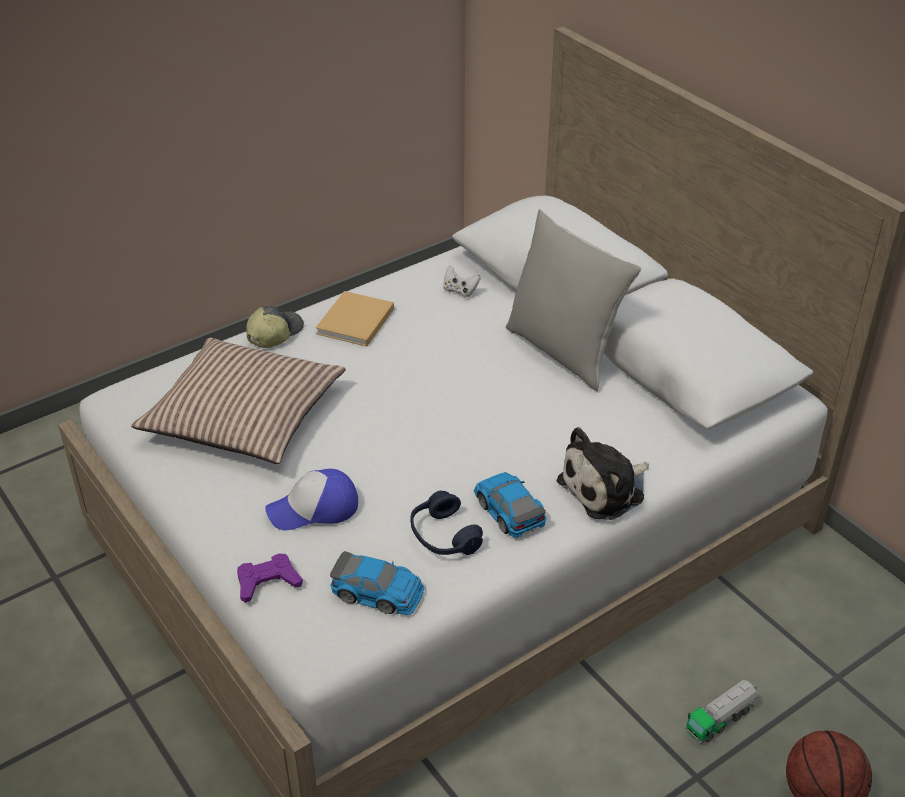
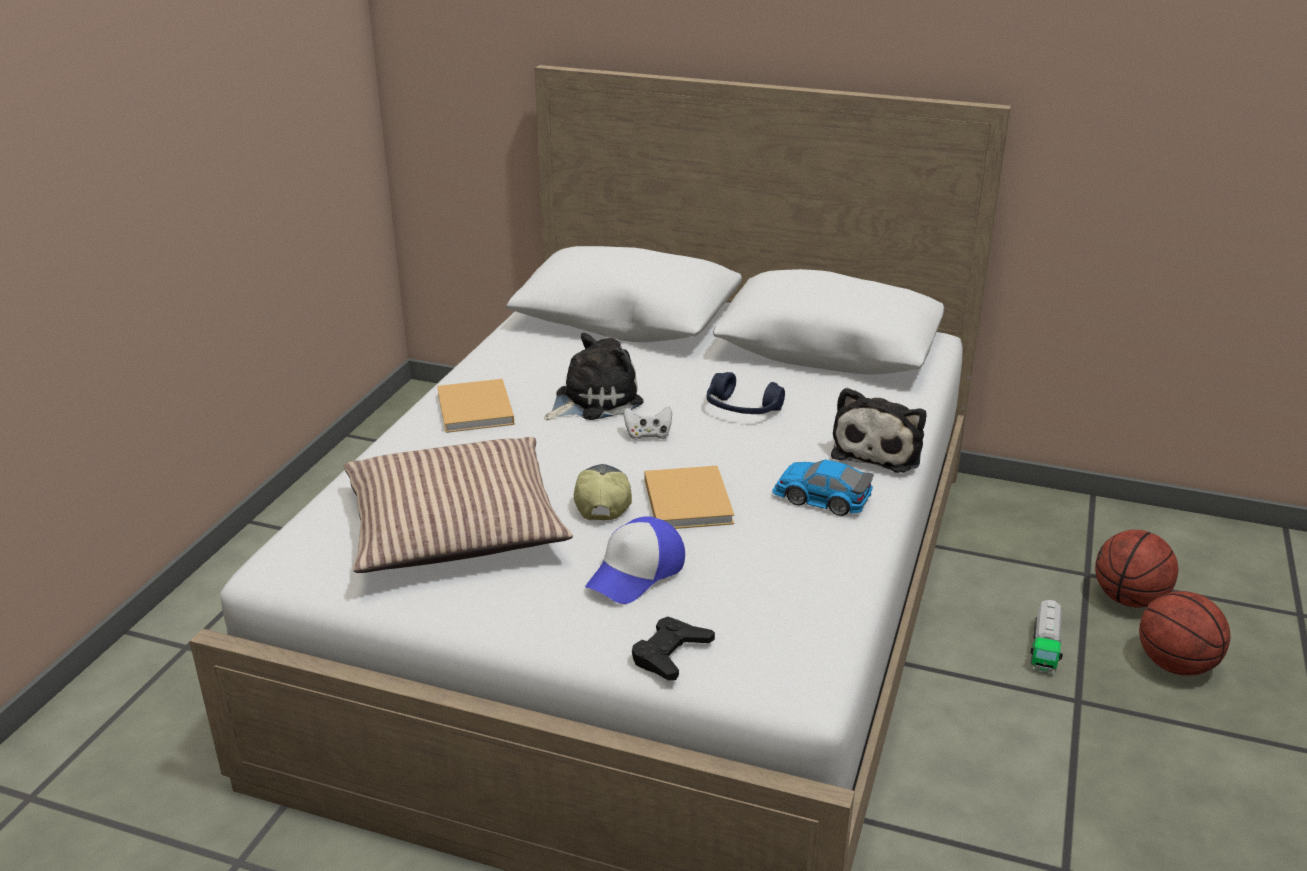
camera: 35 degrees left, 10 degrees down
purple game controller [237,553,303,603] -> black game controller [632,617,715,680]
cap [246,306,304,348] -> cap moved to [574,464,632,520]
toy car [330,551,424,615] -> none
blue headphones [410,490,483,555] -> blue headphones moved to [707,372,785,414]
white game controller [443,266,481,298] -> white game controller moved to [624,407,672,440]
grey pillow [506,209,641,391] -> none
none -> plush toy [544,333,643,420]
none -> beige book [645,466,734,529]
none -> basketball [1095,530,1178,608]

